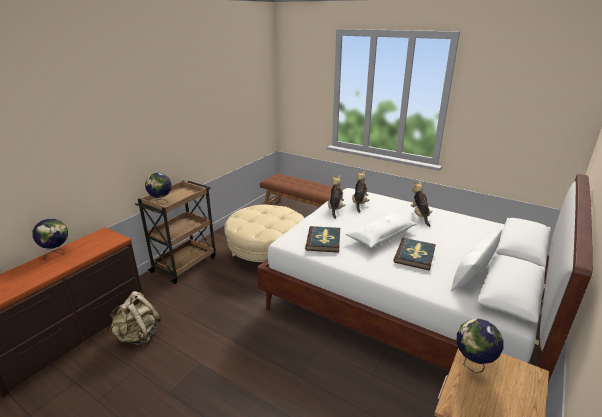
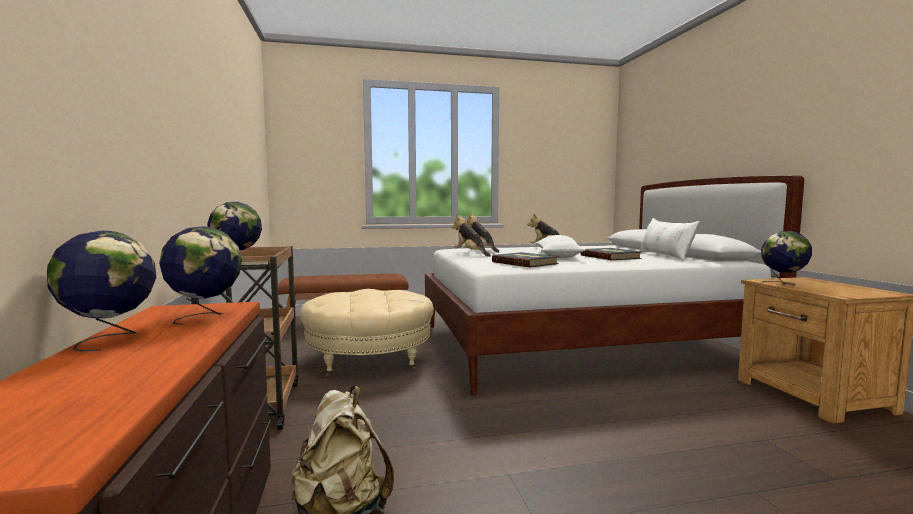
camera: 45 degrees left, 20 degrees down
none -> globe [159,226,242,325]

